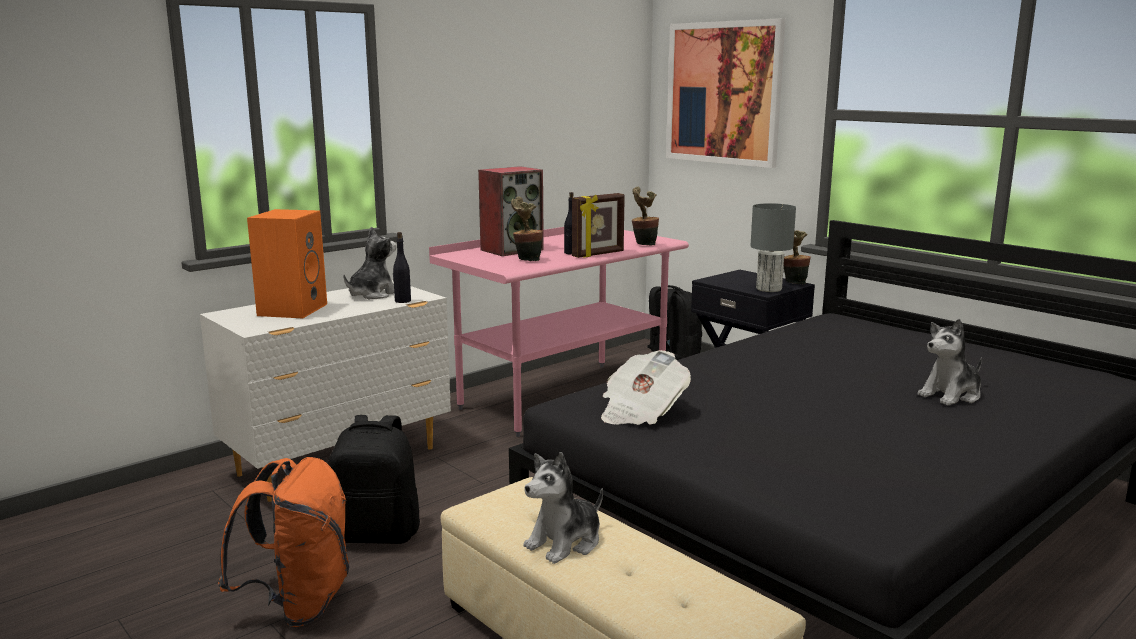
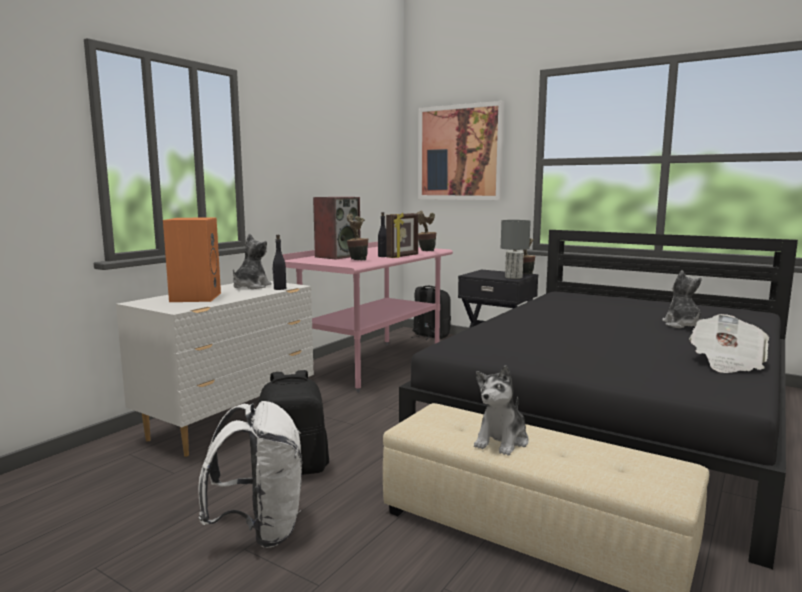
camera: 15 degrees left, 5 degrees down
orange backpack [218,457,349,627] -> white backpack [198,401,302,548]
newspaper [601,350,691,425] -> newspaper moved to [689,314,769,373]
plush toy [917,319,982,406] -> plush toy turned 135 degrees clockwise [662,270,702,328]

